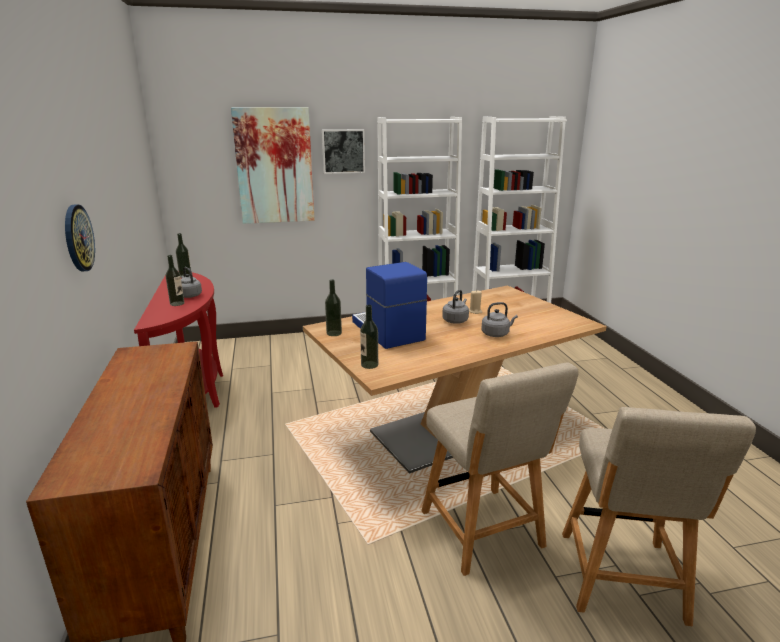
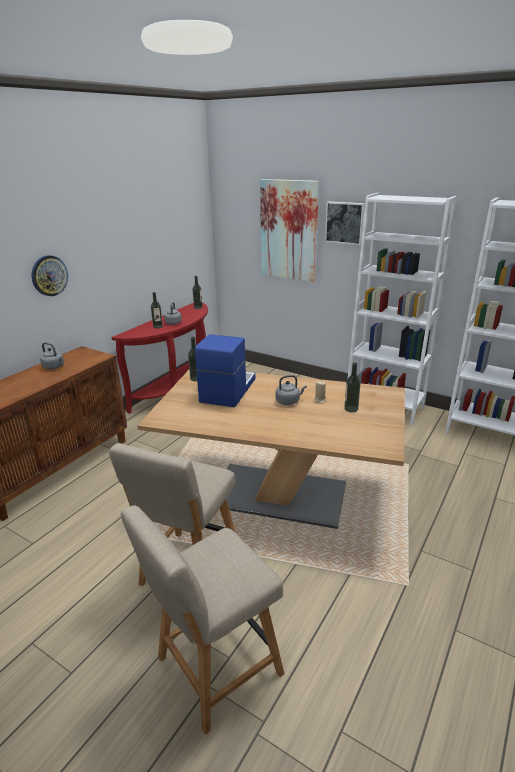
camera: 45 degrees right, 5 degrees up
bottle [360,305,378,369] -> bottle moved to [344,363,361,413]
grey kettle [481,302,518,337] -> grey kettle moved to [40,342,64,369]

